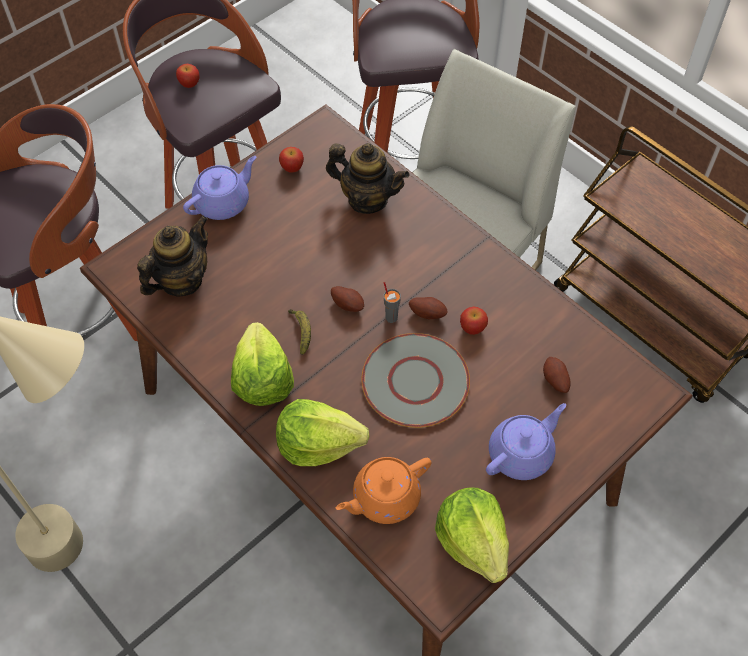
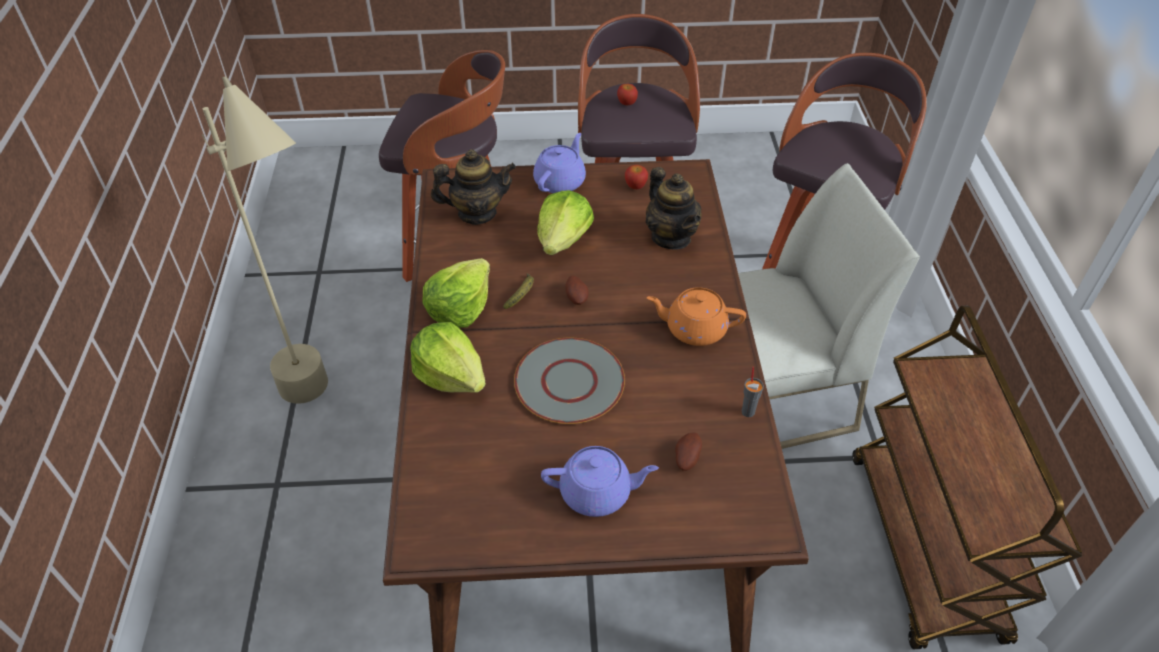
camera: 40 degrees right, 10 degrees down
purple teapot [183,156,256,220] -> purple teapot turned 60 degrees counterclockwise [533,133,586,193]
orange teapot [336,457,431,524] -> orange teapot moved to [647,287,746,346]
grey cup [384,282,401,323] -> grey cup moved to [742,367,764,417]
potato [409,297,448,319] -> none
lettuce [435,487,509,583] -> lettuce moved to [537,190,594,255]
apple [460,306,488,335] -> none

